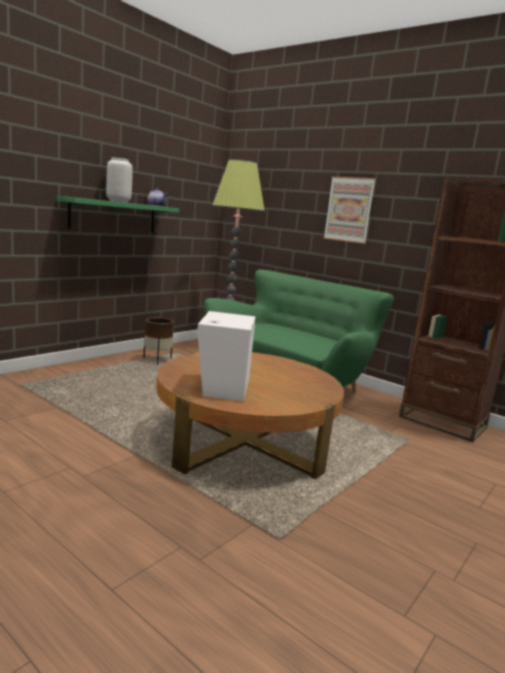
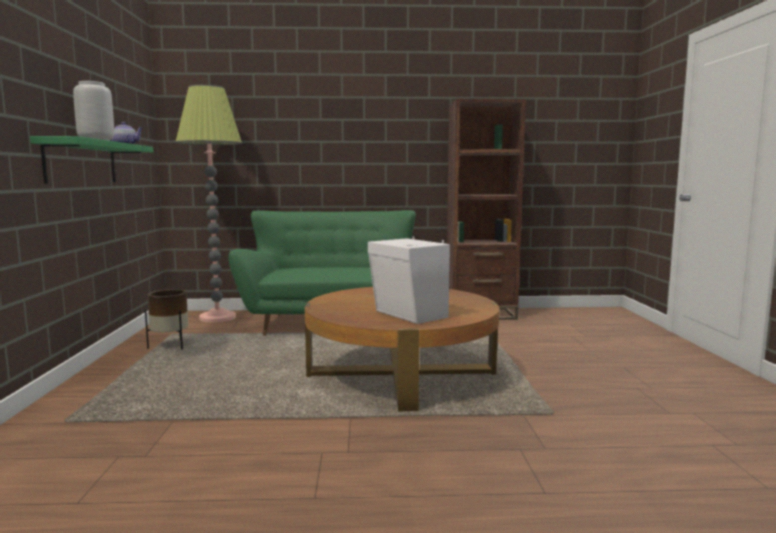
camera: 40 degrees left, 5 degrees down
picture [323,177,376,244] -> none

